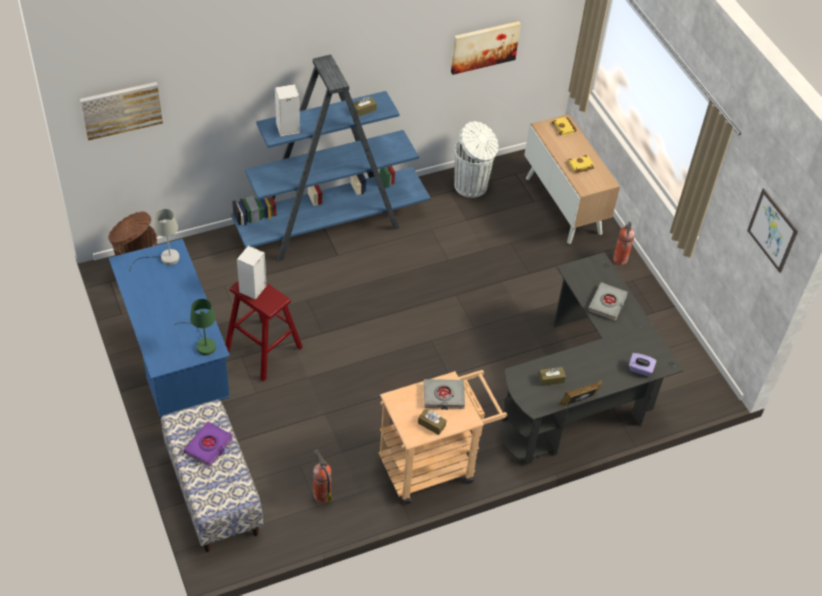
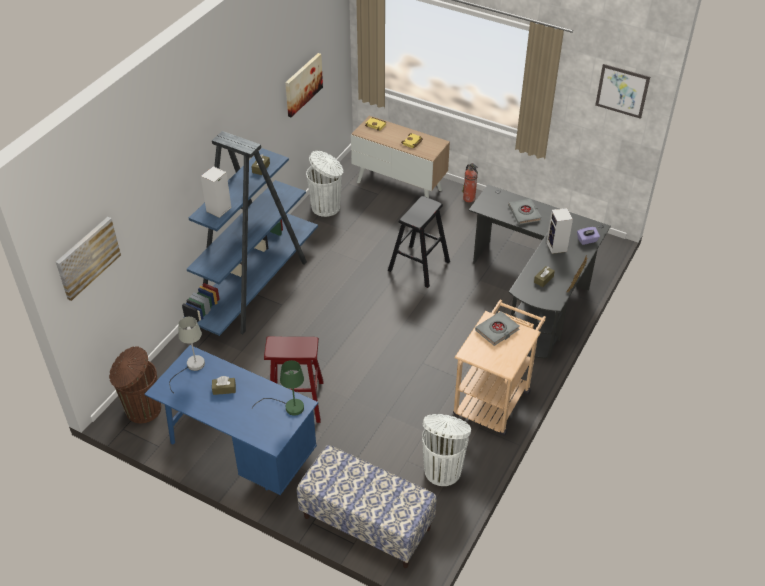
camera: 35 degrees left, 5 degrees down
purple book [184,422,233,467] -> none
speaker [237,246,266,300] -> speaker moved to [546,208,573,254]
fire extinguisher [313,450,332,503] -> white trash can [422,414,471,486]
brown tissue box [418,408,446,435] -> brown tissue box moved to [212,376,236,395]
none -> black stool [388,196,450,288]

